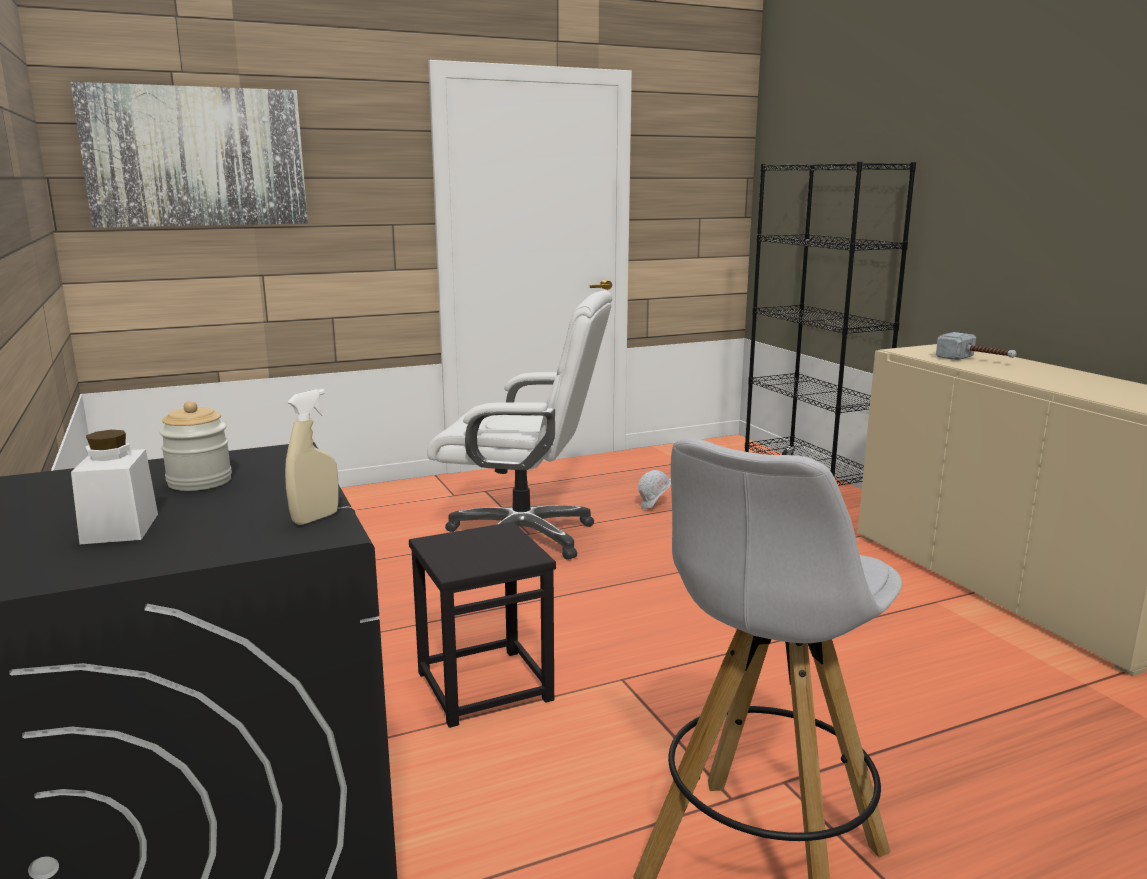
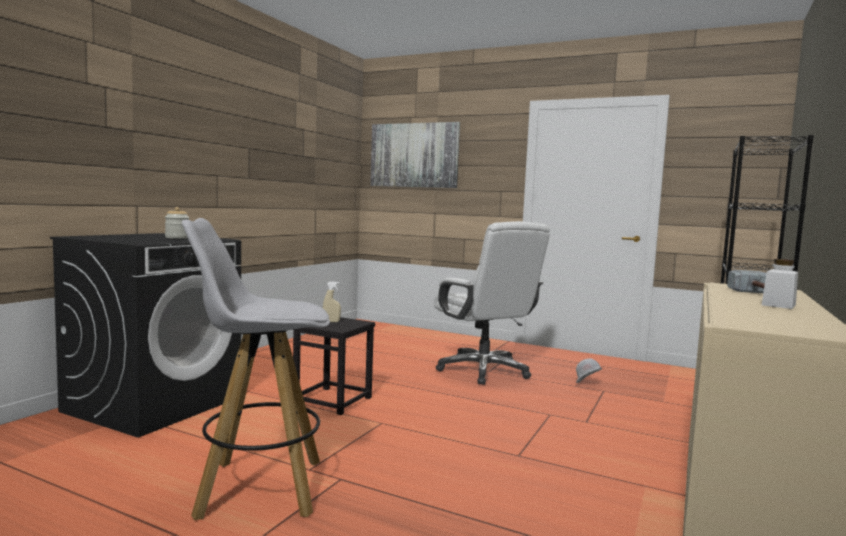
camera: 50 degrees right, 10 degrees down
white jar [71,430,158,544] -> white jar moved to [762,259,798,309]
beige spray bottle [285,389,339,525] -> beige spray bottle moved to [323,282,341,322]

